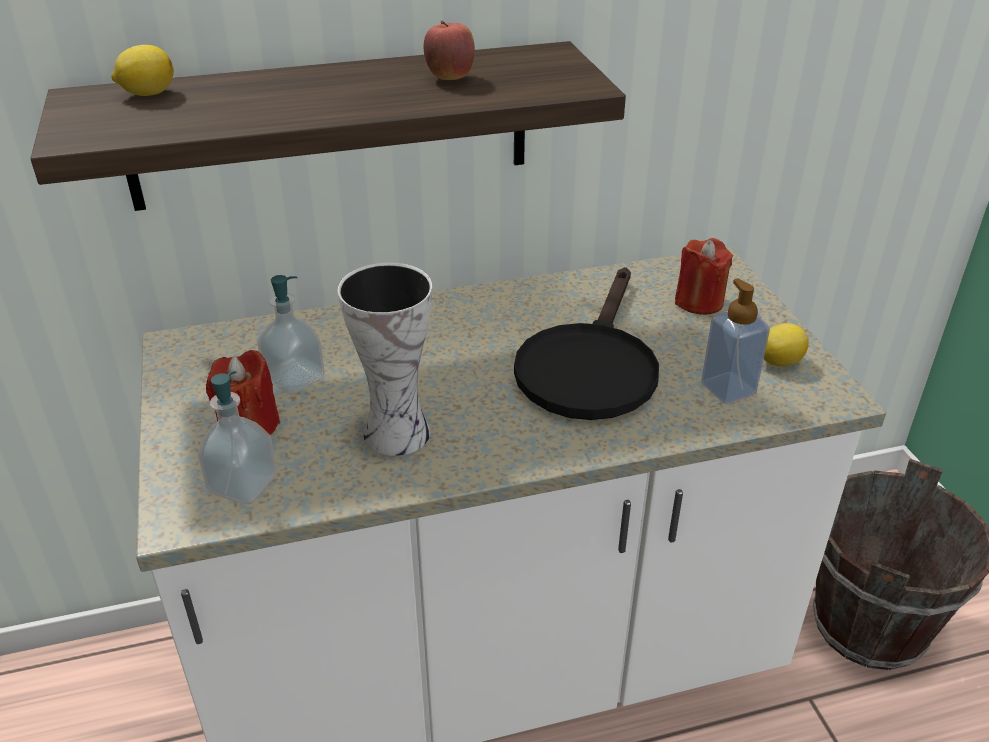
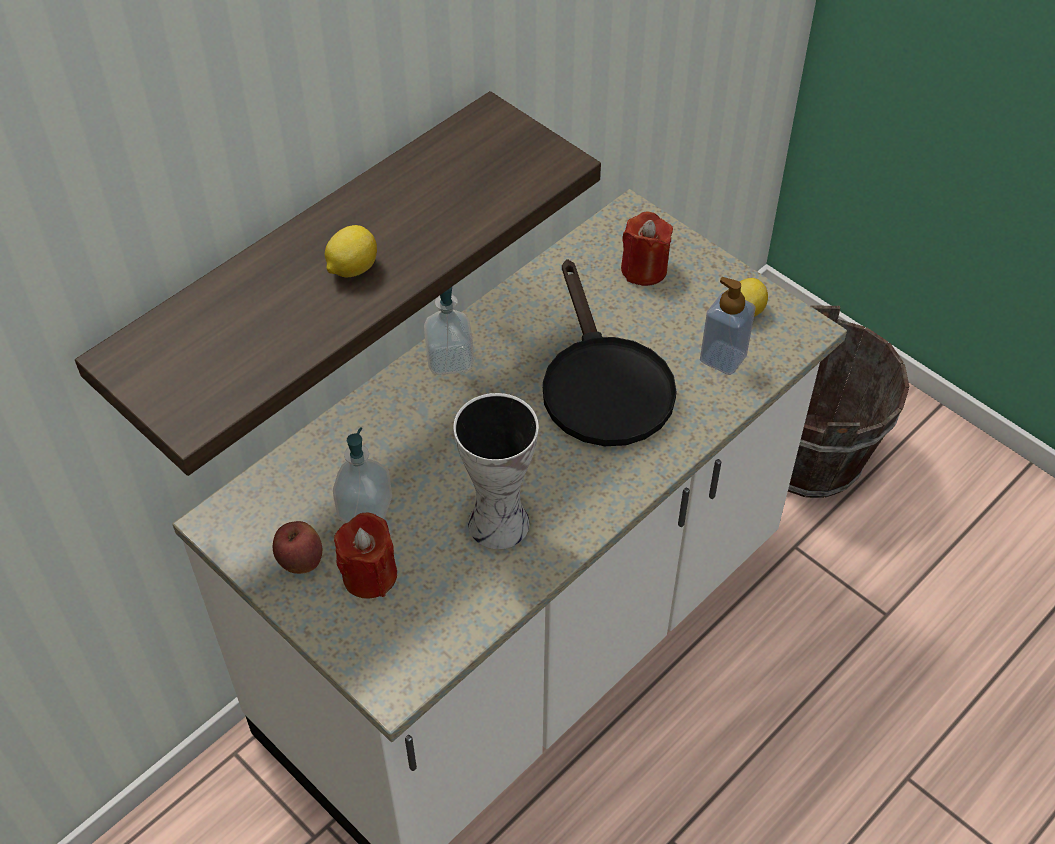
camera: 30 degrees left, 15 degrees up
lemon [111,45,174,96] -> lemon moved to [325,225,377,278]
soap dispenser [198,371,277,504] -> soap dispenser moved to [424,287,474,375]
apple [424,21,475,80] -> apple moved to [273,521,322,574]

